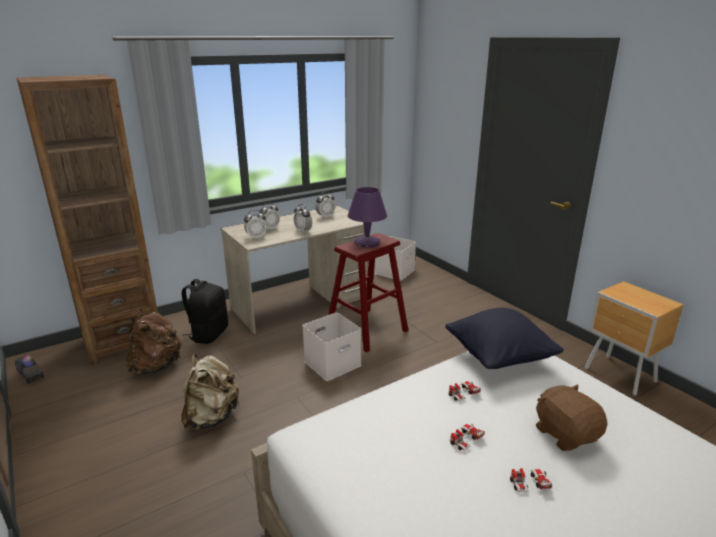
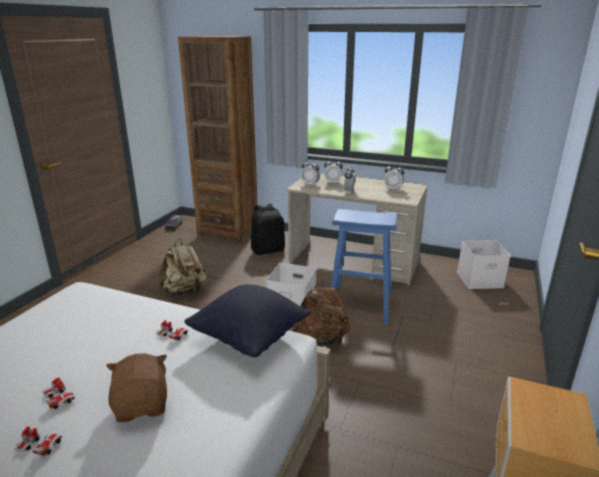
camera: 55 degrees right, 0 degrees up
brown backpack [126,309,182,375] -> brown backpack moved to [293,280,351,347]
red stool [329,233,409,352] -> blue stool [331,209,398,325]
purple table lamp [348,187,387,247] -> none
toy car [450,423,485,450] -> toy car moved to [14,426,62,456]
brown plush toy [536,384,607,451] -> brown plush toy turned 45 degrees counterclockwise [106,353,167,422]

